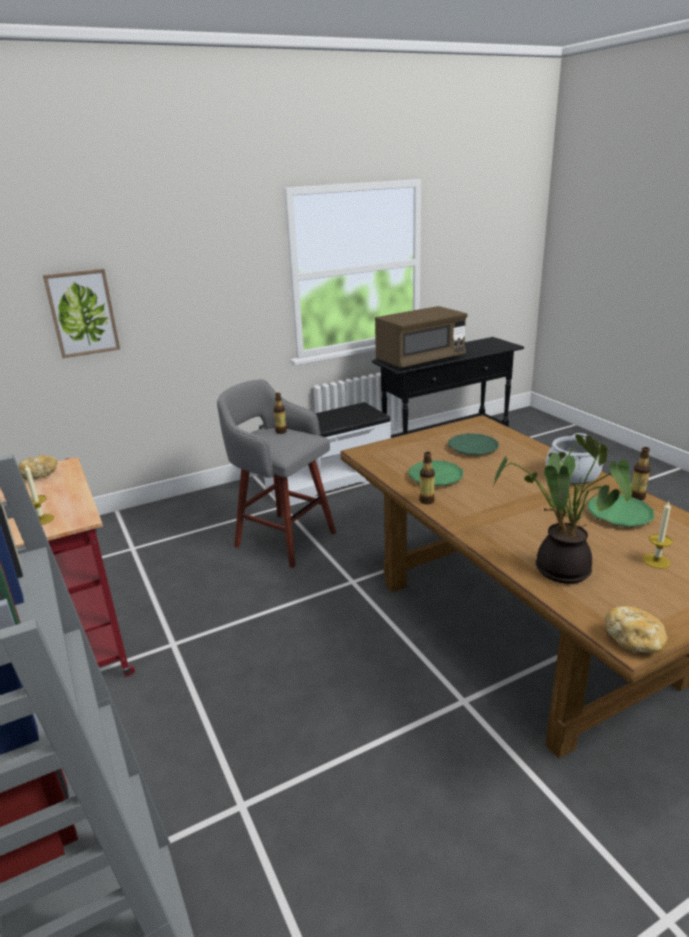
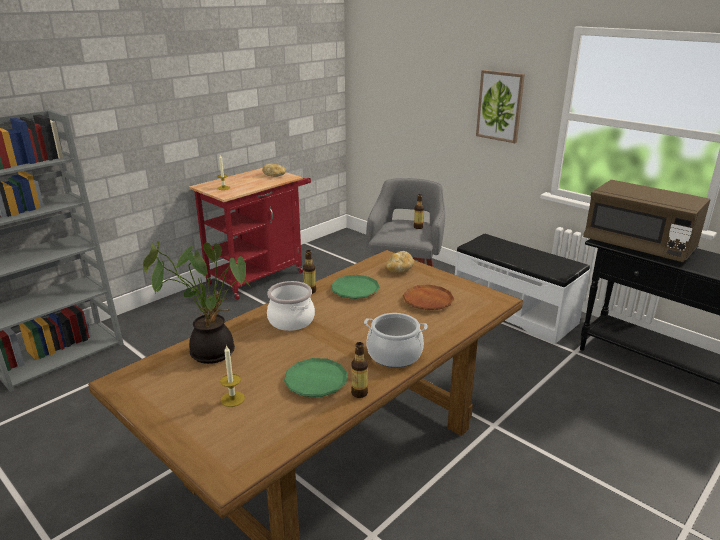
camera: 70 degrees right, 0 degrees up
picture [43,269,120,358] -> picture moved to [476,70,525,143]
green plate [448,433,498,455] -> brown plate [403,285,454,310]
bread [605,606,667,653] -> bread moved to [386,251,414,273]
none -> cooking pot [267,281,315,331]

